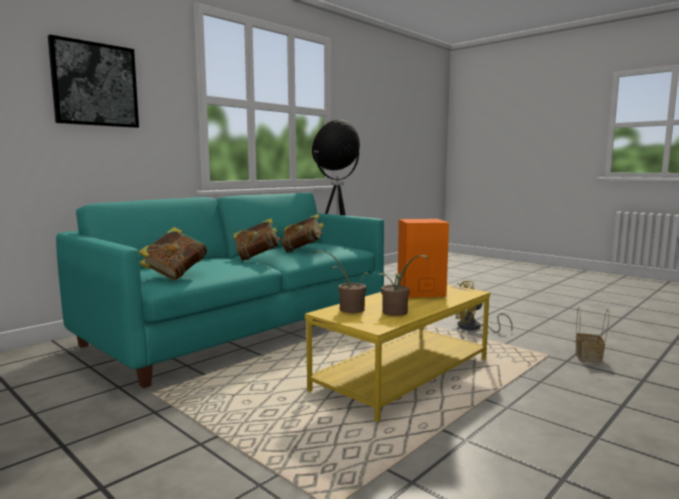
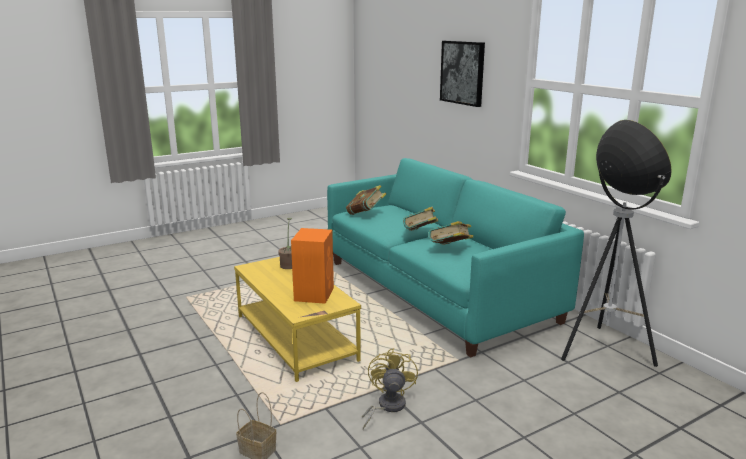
camera: 105 degrees right, 10 degrees up
potted plant [377,255,428,316] -> none

